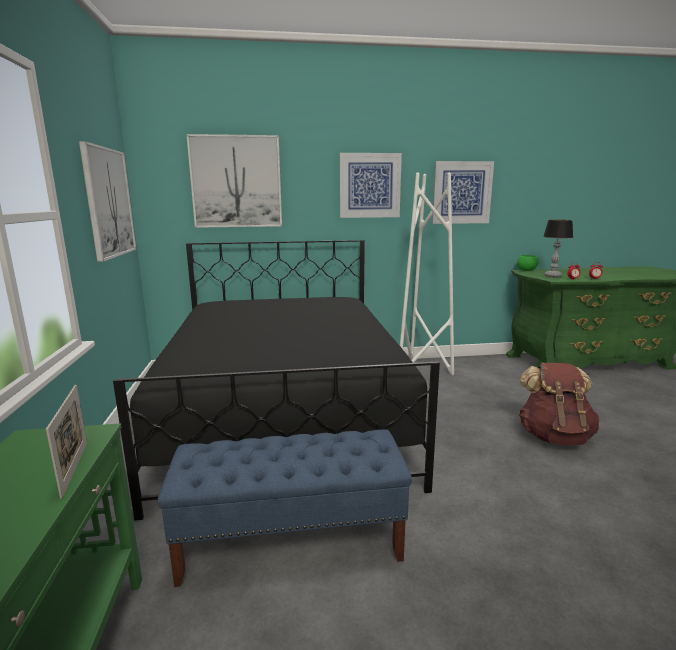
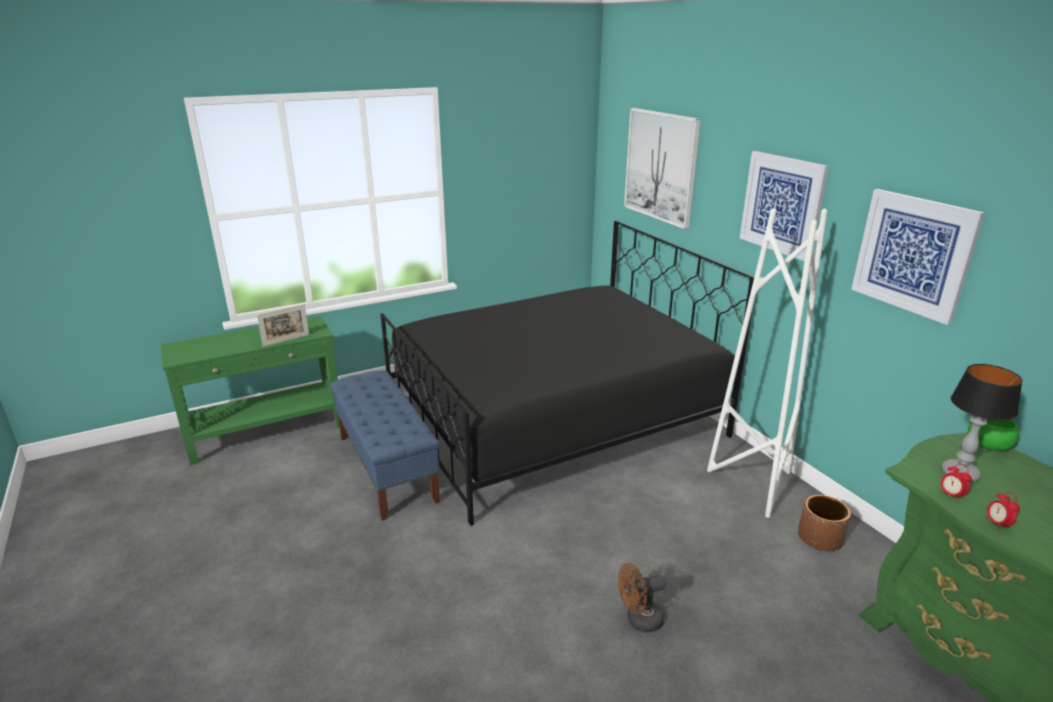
camera: 70 degrees right, 10 degrees up
picture [79,141,136,262] -> none
brown backpack [518,363,600,445] -> brown fan [618,563,665,633]
none -> brown planter [798,495,851,551]

